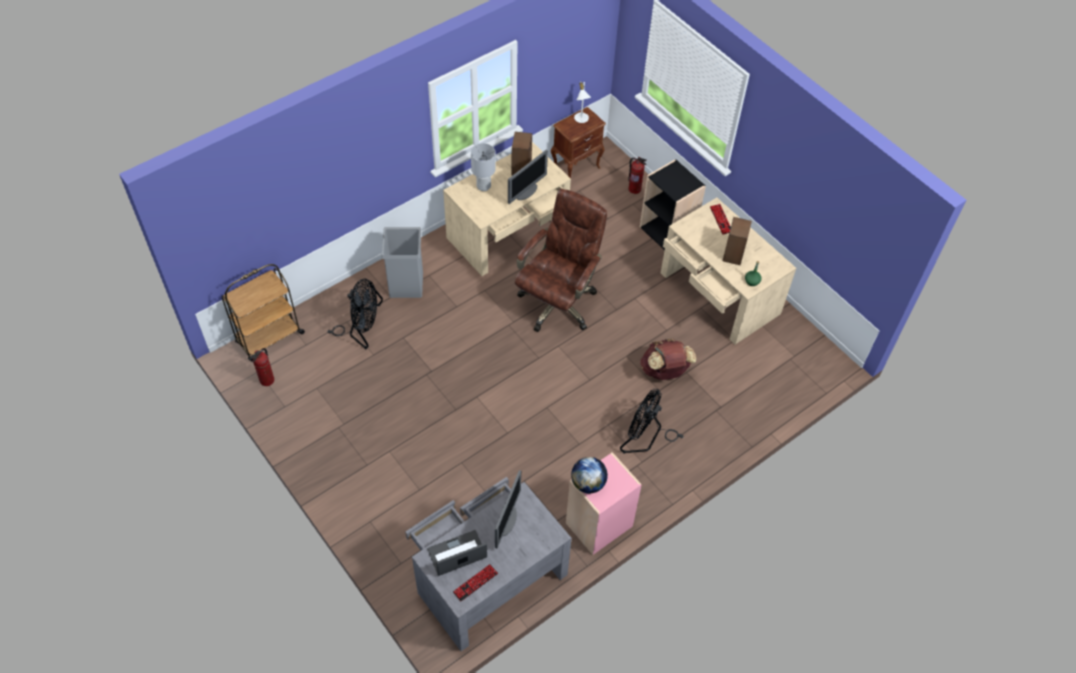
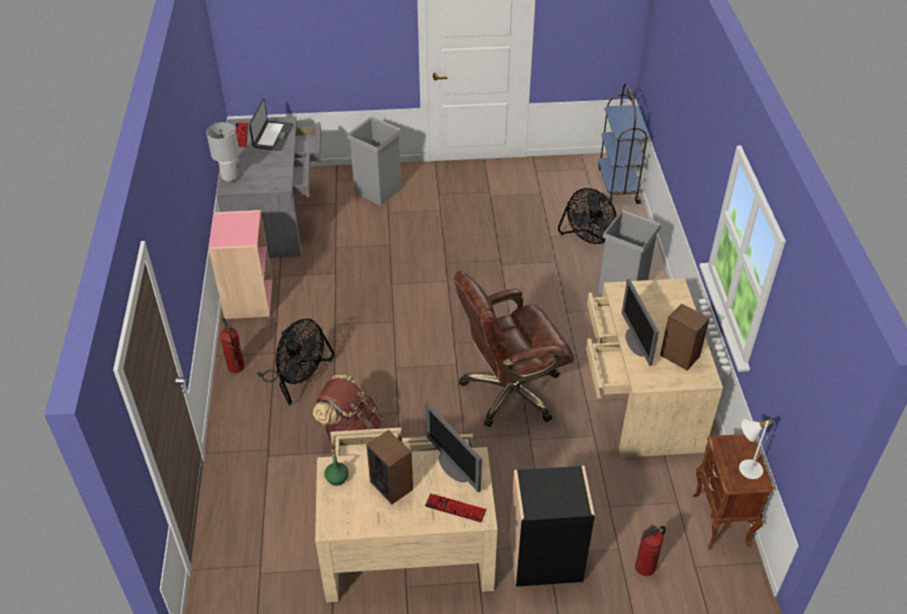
camera: 125 degrees right, 10 degrees down
brown cart [222,264,305,362] -> blue cart [598,83,649,204]
fire extinguisher [251,348,274,386] -> fire extinguisher moved to [220,317,245,373]
grey table lamp [471,143,496,191] -> grey table lamp moved to [206,122,239,182]
monitor [495,470,521,548] -> monitor moved to [426,403,482,492]
brown office chair [515,189,607,332] -> brown office chair turned 90 degrees clockwise [454,270,574,427]
globe [571,457,608,494] -> none
black fan [620,389,683,454] -> black fan turned 60 degrees clockwise [257,319,334,406]
none -> grey trash can [347,116,402,205]

